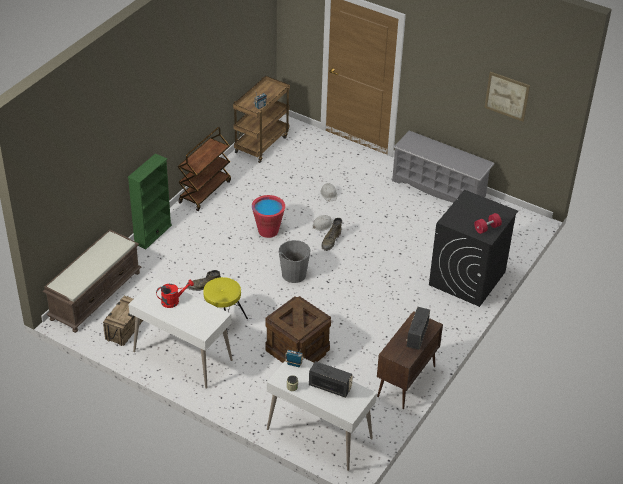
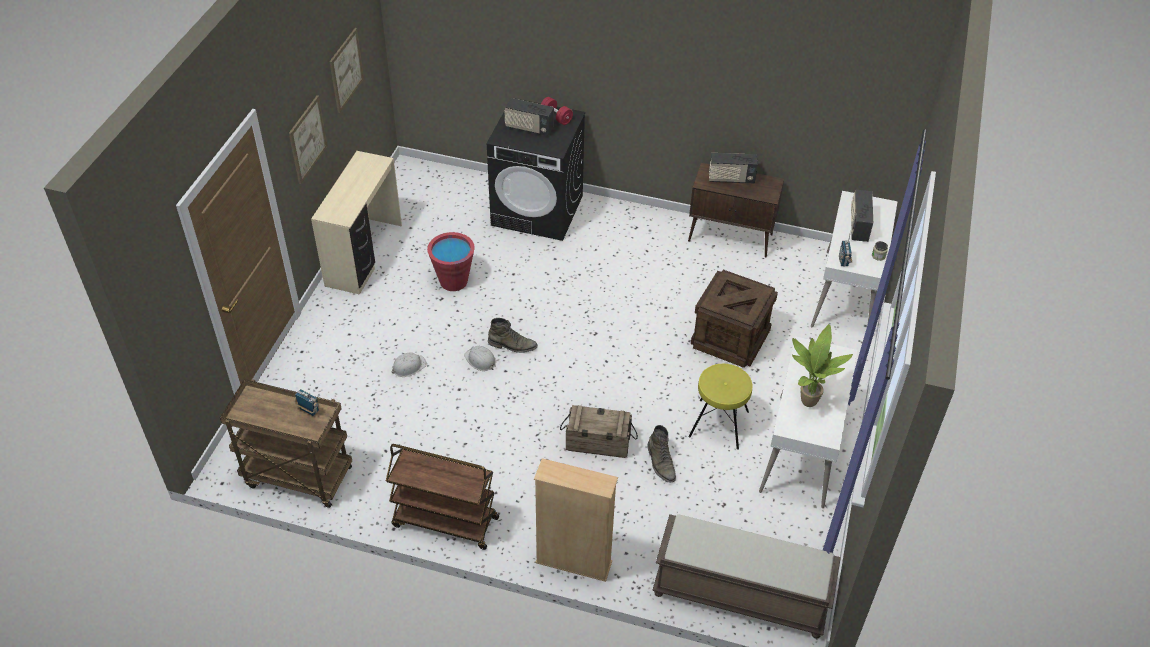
camera: 105 degrees left, 5 degrees up
crate [103,296,143,346] -> crate moved to [560,405,638,458]
green bookcase [128,153,172,249] -> beige bookcase [534,458,618,582]
red watering can [156,279,194,308] -> potted plant [792,324,853,407]
red bucket [252,195,285,238] -> red bucket moved to [427,232,475,291]
grey bucket [279,240,311,283] -> none
grey shoe rack [392,131,495,203] -> beige desk [311,151,402,294]
none -> picture [289,95,328,184]
none -> radio [505,98,554,136]

